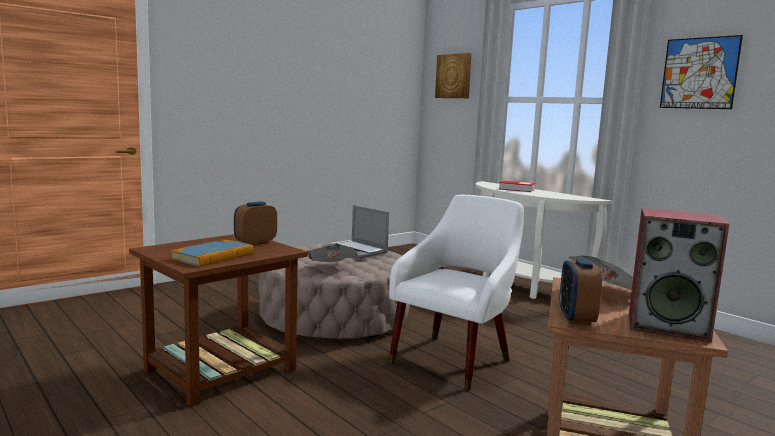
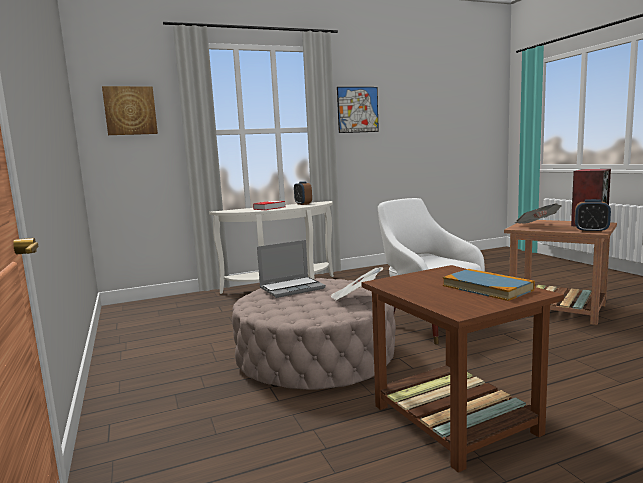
camera: 70 degrees left, 0 degrees up
alarm clock [234,202,277,245] -> alarm clock moved to [294,181,312,205]

